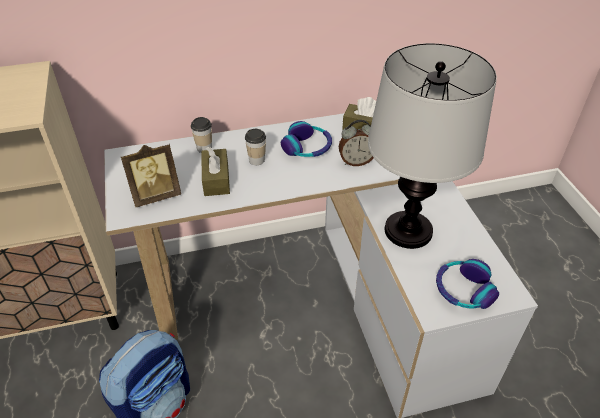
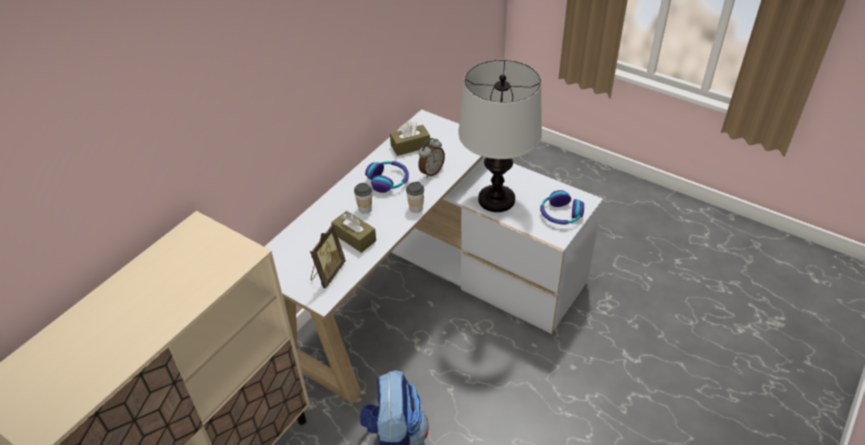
camera: 40 degrees left, 0 degrees up
cup [191,117,212,153] -> cup moved to [406,182,424,213]

